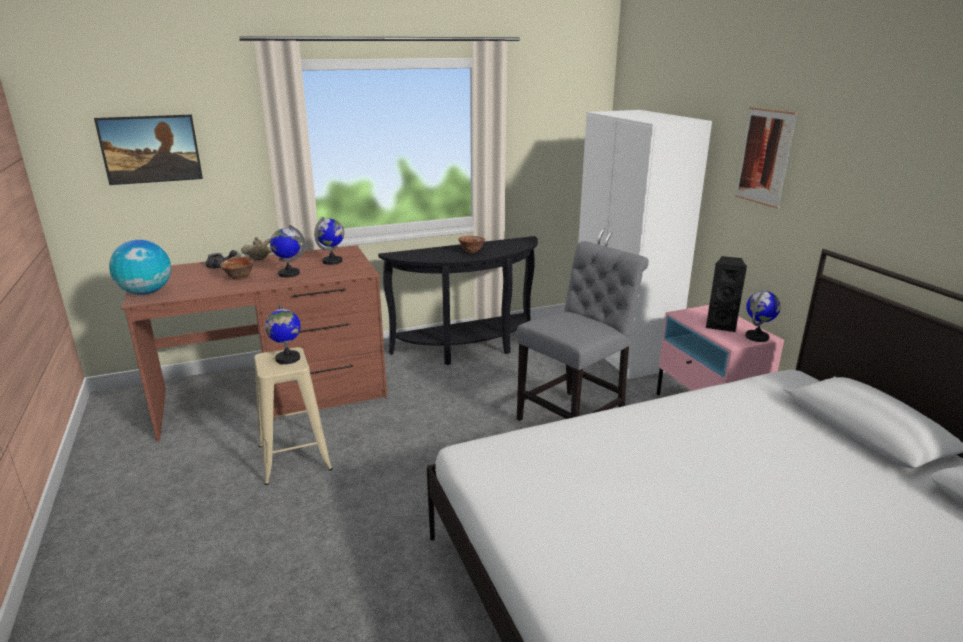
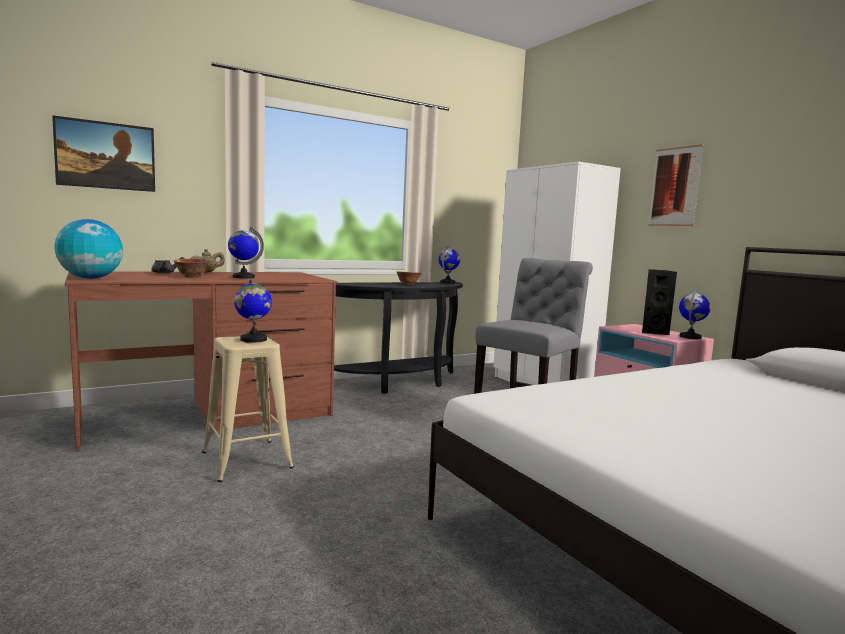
camera: 10 degrees left, 15 degrees down
globe [314,217,344,265] -> globe moved to [439,246,460,284]

